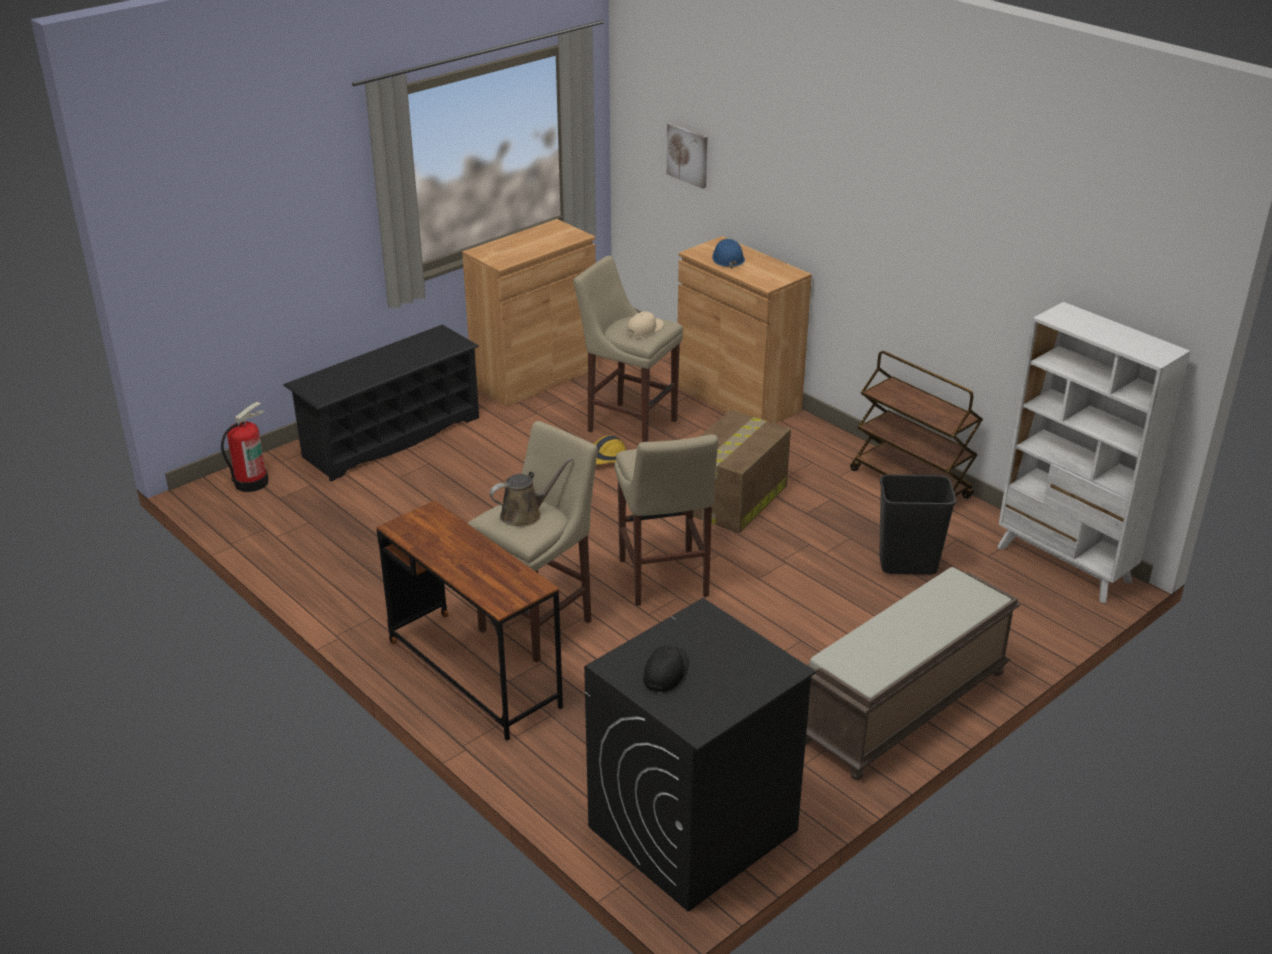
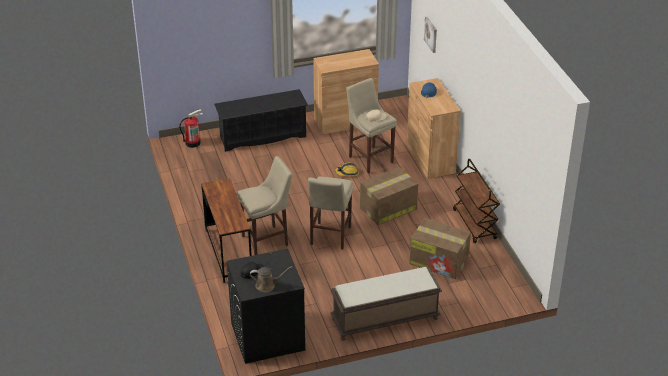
camera: 25 degrees right, 5 degrees up
brown watering can [490,458,573,526] -> brown watering can moved to [250,266,292,292]
black trash can [879,475,956,575] -> cardboard box [409,218,471,279]
white bookcase [998,302,1191,603] -> none

